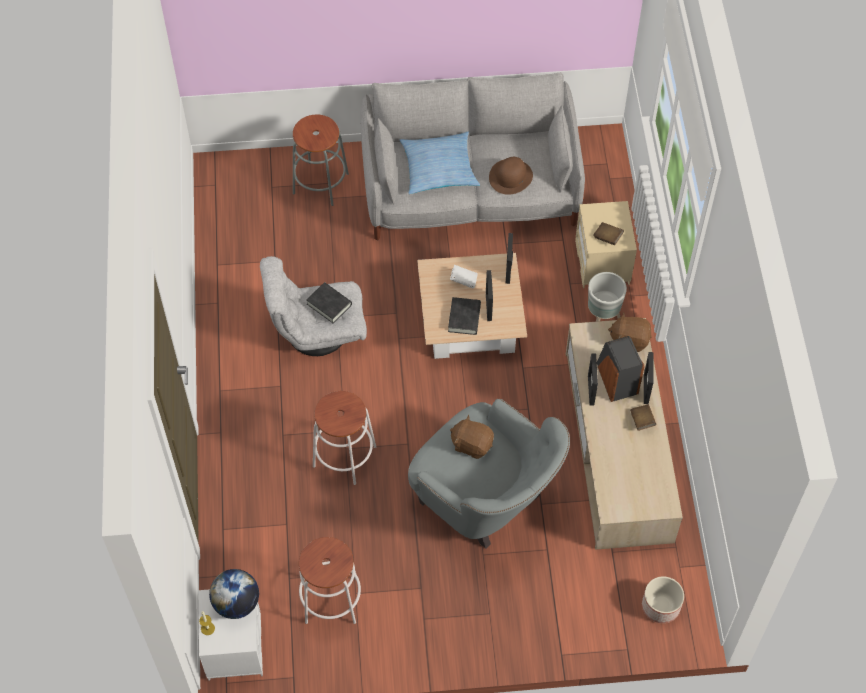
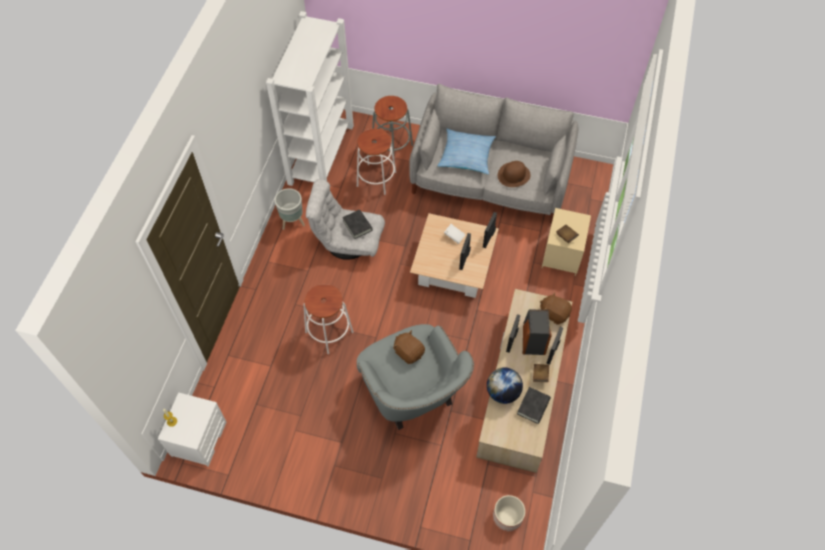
camera: 20 degrees right, 0 degrees up
globe [209,569,259,619] -> globe moved to [487,367,523,404]
white stool [299,537,361,624] -> white stool moved to [357,129,396,195]
black book [448,297,481,335] -> black book moved to [517,387,551,424]
grey planter [588,272,627,322] -> grey planter moved to [274,188,305,230]
none -> white bookcase [266,11,354,186]

